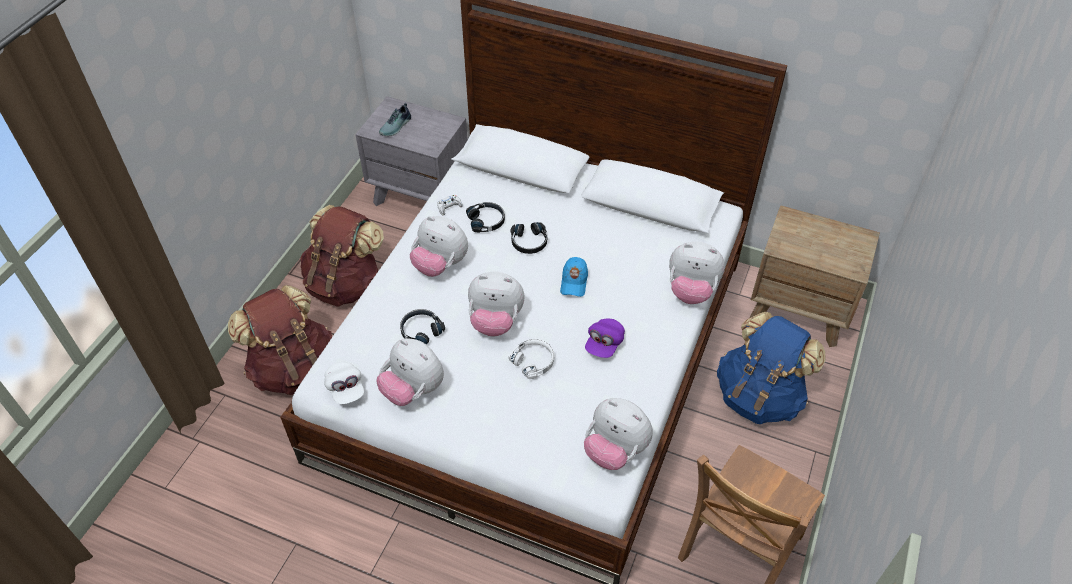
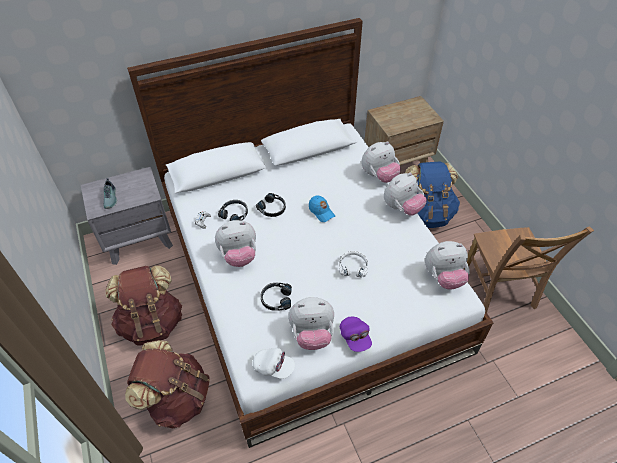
camera: 45 degrees left, 0 degrees up
plush toy [468,272,524,336] -> plush toy moved to [384,173,427,216]
purple cap [585,318,625,358] -> purple cap moved to [340,317,372,352]

